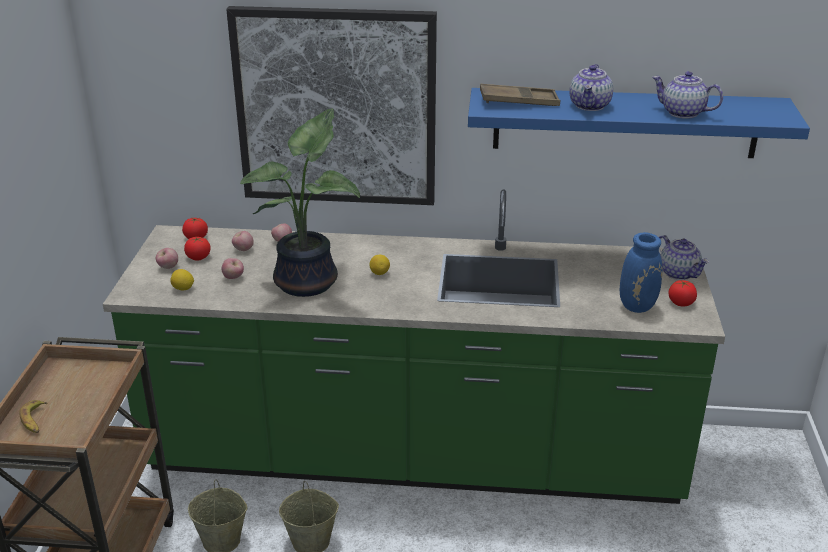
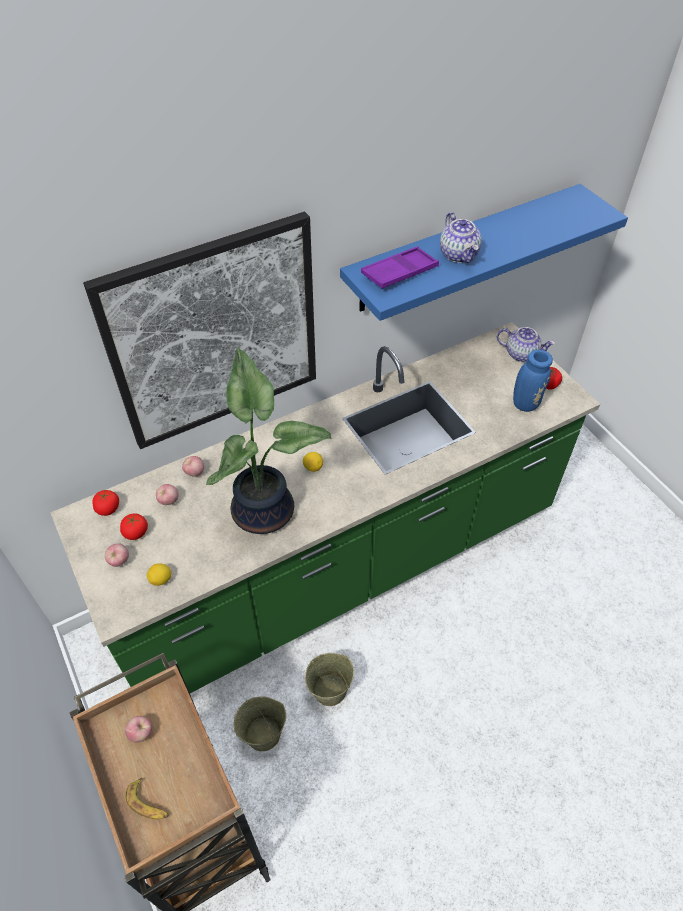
camera: 35 degrees left, 20 degrees up
apple [222,258,244,279] -> apple moved to [125,716,152,742]
brown tray [480,84,560,106] -> purple tray [361,246,439,289]
teapot [652,71,723,119] -> none

